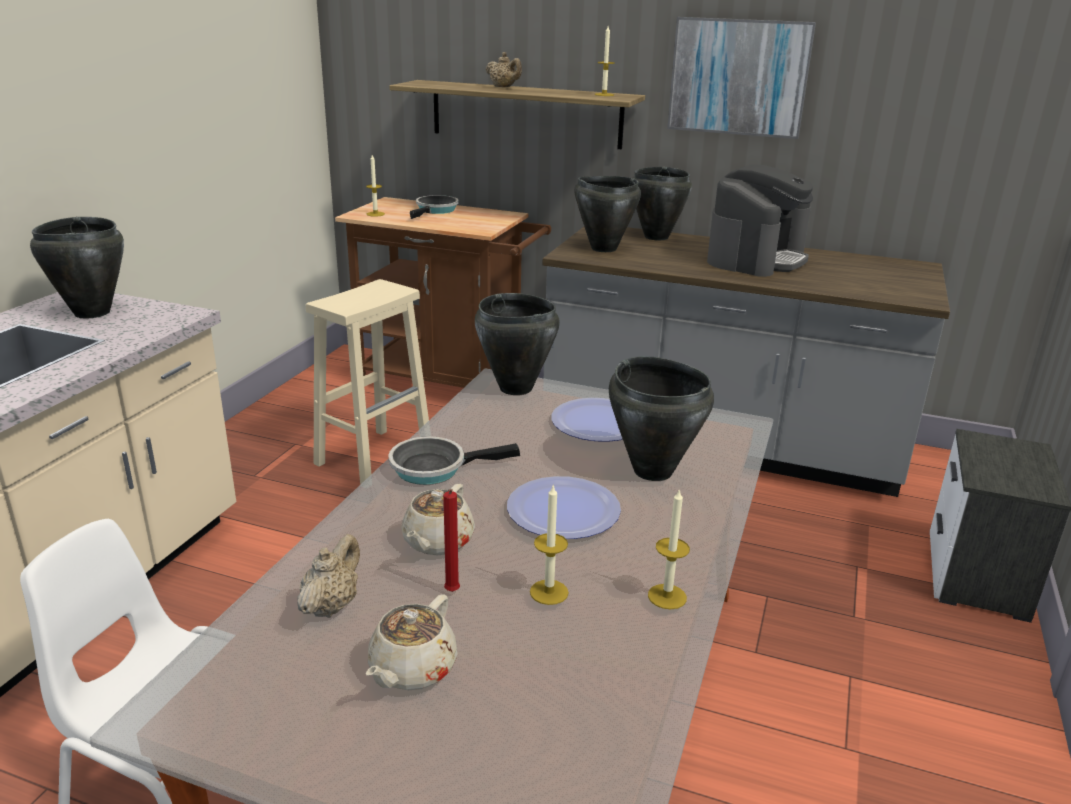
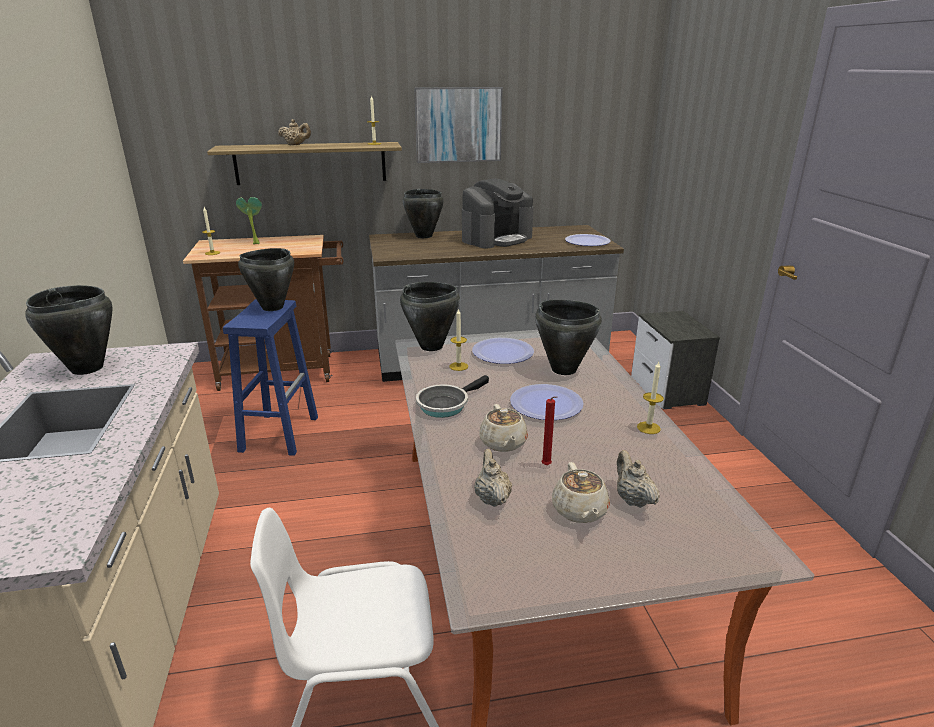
camera: 30 degrees left, 0 degrees up
beige stool [306,279,429,485] -> blue stool [223,299,318,456]
frying pan [410,195,459,219] -> potted plant [236,197,262,244]
candle [530,484,569,605] -> candle moved to [449,308,468,371]
black cooking pot [575,176,641,252] -> black cooking pot moved to [238,248,294,311]
coffee machine [707,164,813,277] -> coffee machine turned 45 degrees clockwise [462,179,534,248]
none -> plate [565,234,611,246]
none -> beige teapot [617,450,660,508]

